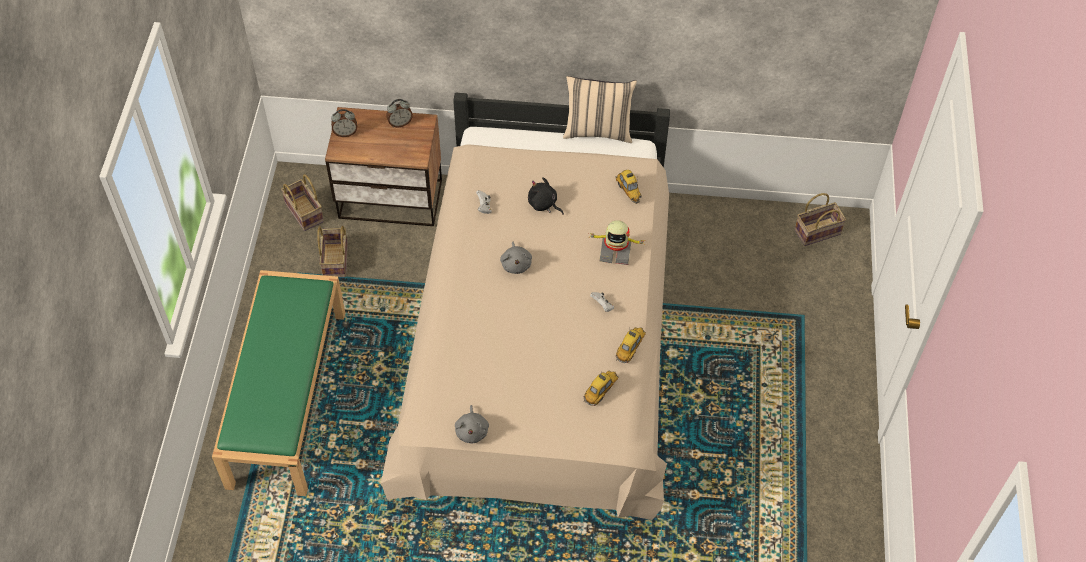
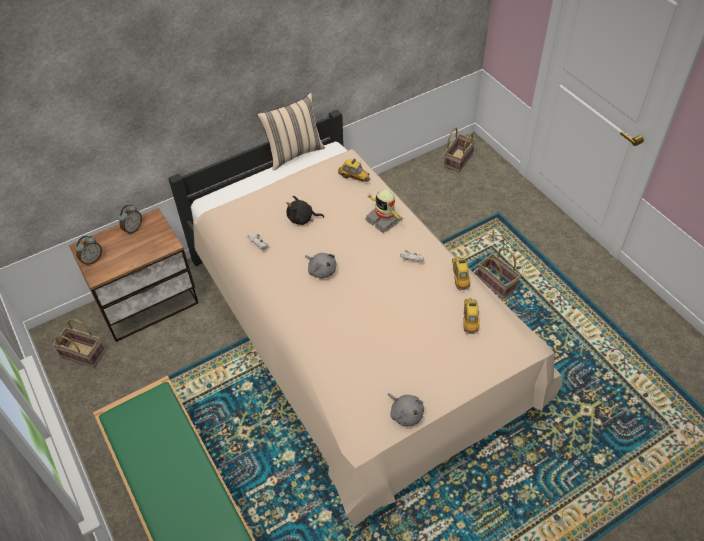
camera: 35 degrees left, 5 degrees down
basket [317,226,348,277] -> basket moved to [477,248,521,299]
toy robot [588,220,645,265] -> toy robot turned 75 degrees clockwise [365,189,403,233]

